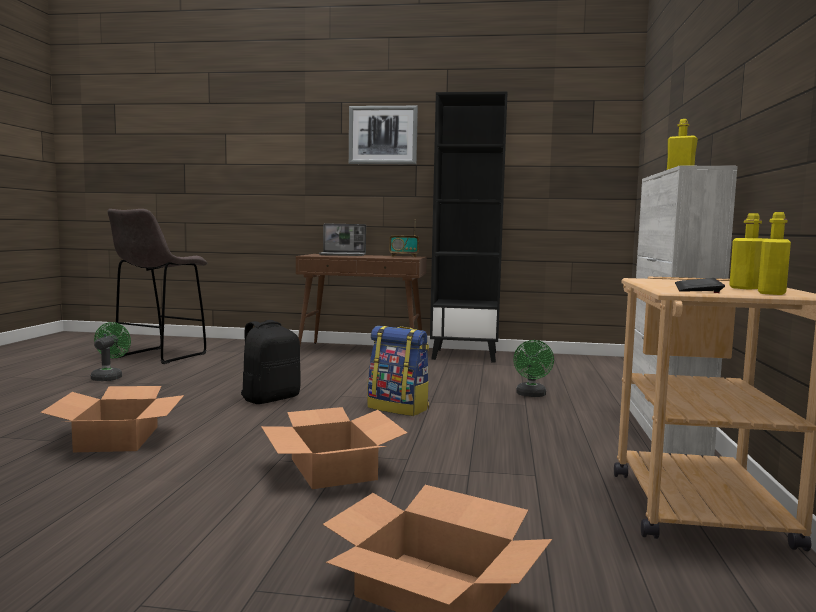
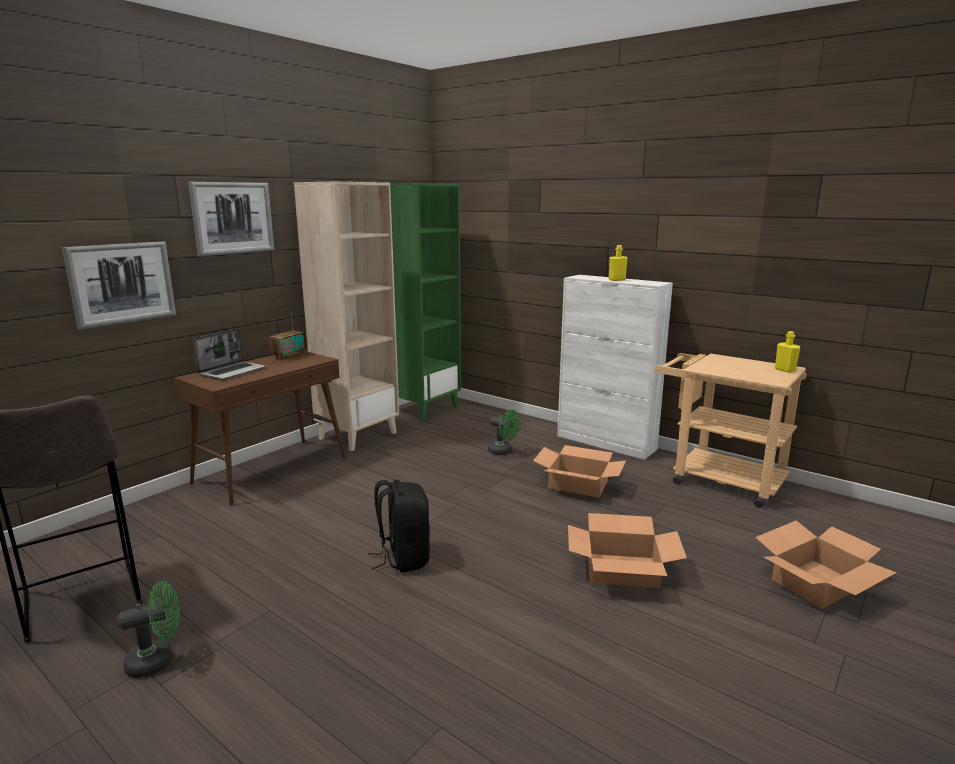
camera: 60 degrees left, 10 degrees up
cardboard box [40,386,184,452] -> cardboard box moved to [533,445,626,498]
green fan [91,322,131,381] -> green fan turned 120 degrees clockwise [118,581,180,678]
backpack [368,326,429,416] -> none
black bookcase [430,92,508,363] -> beige bookcase [294,182,399,451]
keyboard [675,278,725,293] -> none
yellow bottle [729,213,767,290] -> none
none -> picture [62,241,176,330]
none -> green bookcase [390,183,461,421]

